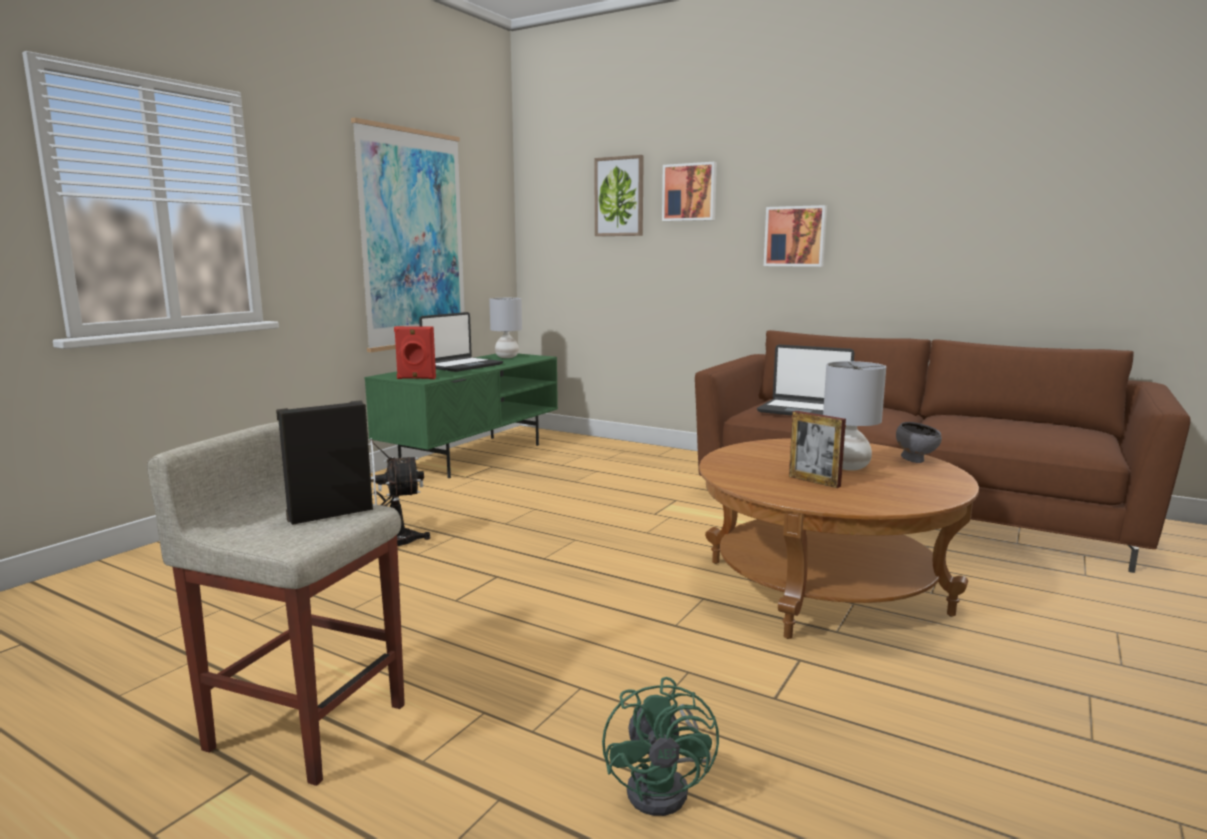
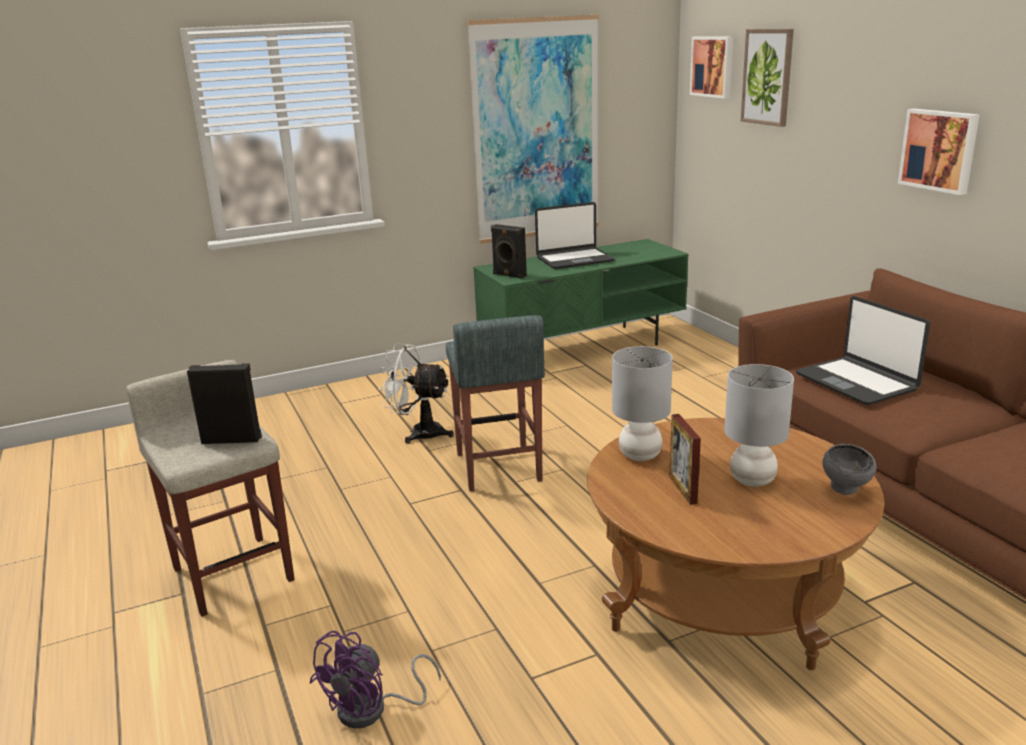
camera: 35 degrees right, 10 degrees up
red speaker [394,326,436,379] -> black speaker [491,224,527,279]
grey table lamp [489,298,522,358] -> grey table lamp moved to [612,346,673,461]
green fan [602,677,719,816] -> purple fan [309,631,441,729]
picture [662,162,717,221] -> picture moved to [690,36,733,98]
none -> grey stool [446,315,545,492]

